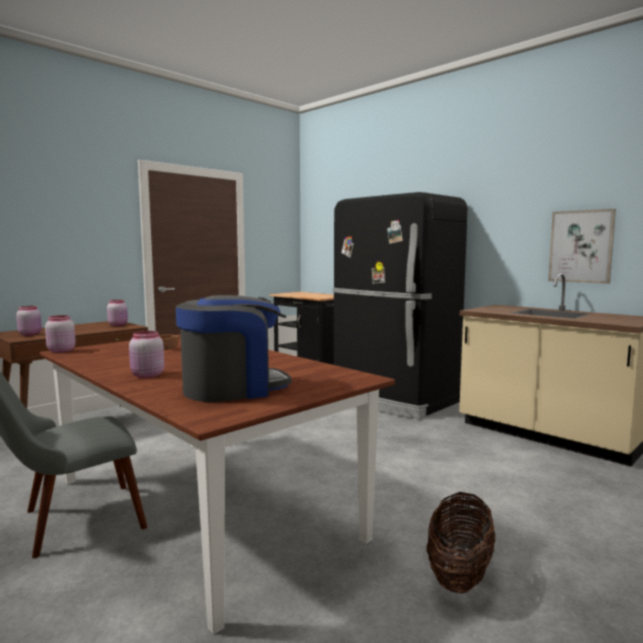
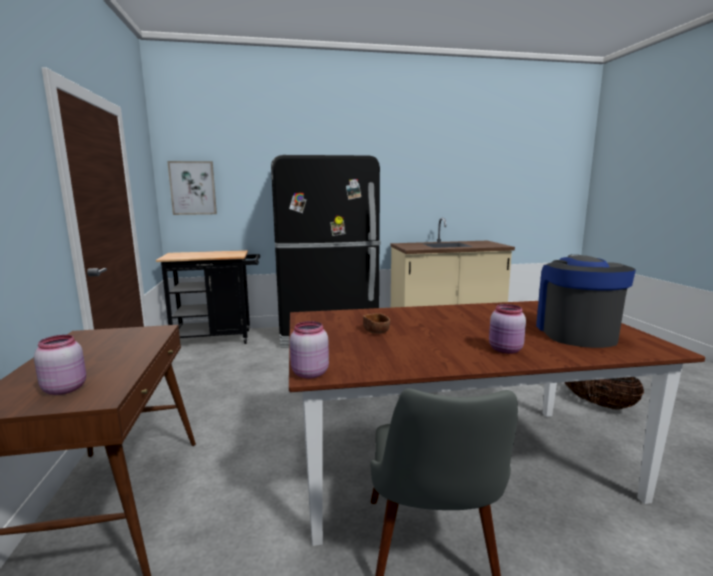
camera: 55 degrees left, 5 degrees up
pink jar [107,300,128,326] -> none
picture [548,209,616,284] -> picture moved to [167,161,217,215]

